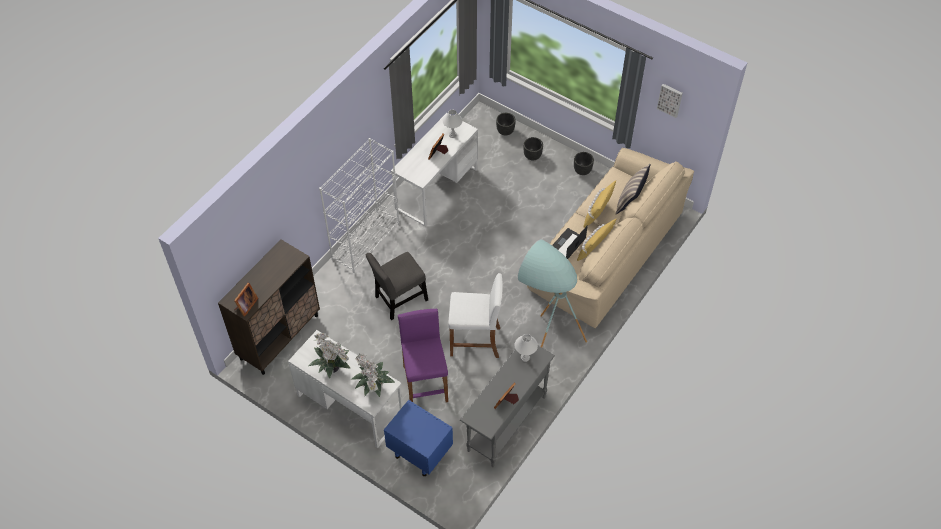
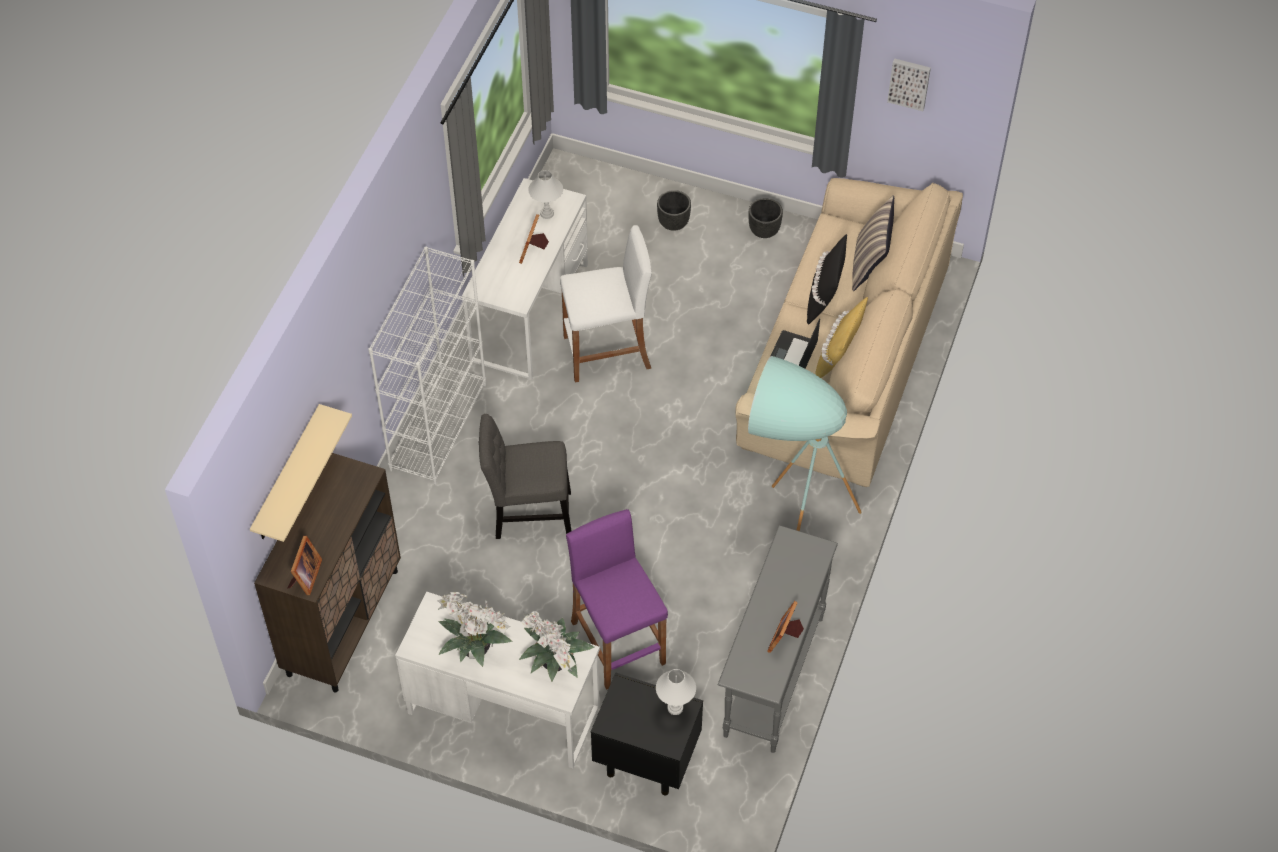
camera: 15 degrees left, 0 degrees up
grey chair [366,252,428,320] -> grey chair turned 45 degrees clockwise [479,414,572,539]
blue nightstand [384,400,453,476] -> black nightstand [591,673,703,795]
white stool [448,273,503,358] -> white stool moved to [560,225,652,382]
black planter [496,113,516,136] -> none
white table lamp [515,334,538,362] -> white table lamp moved to [656,669,696,715]
yellow pillow [583,180,616,228] -> black pillow [807,234,847,325]
none -> beige shelf [250,404,352,542]

